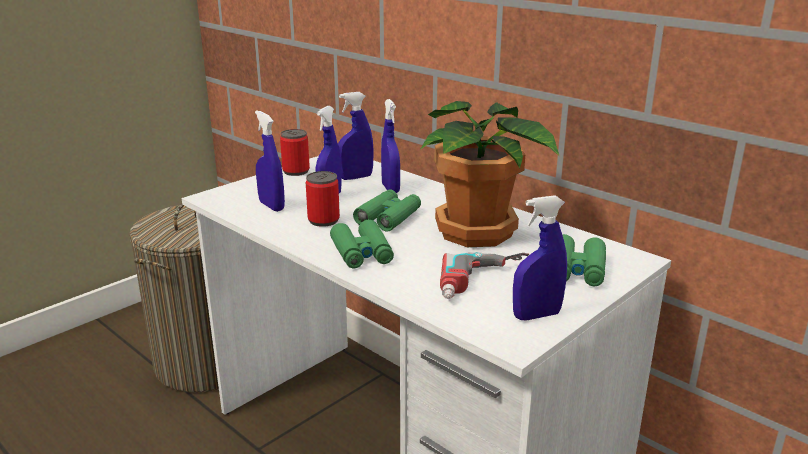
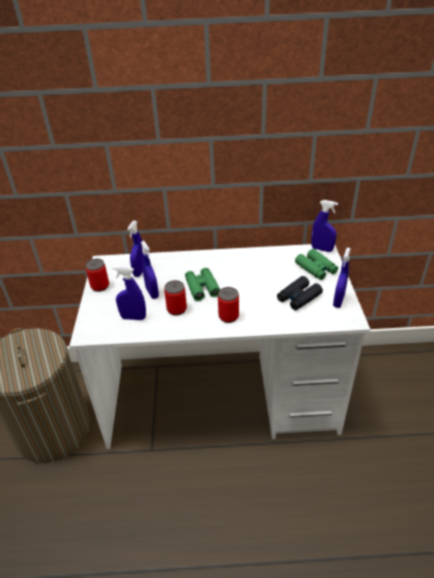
camera: 45 degrees left, 15 degrees up
green binoculars [330,220,394,268] -> can [218,287,239,323]
blue spray bottle [381,99,400,193] -> blue spray bottle moved to [311,200,338,252]
potted plant [420,101,559,247] -> none
power drill [440,252,529,299] -> black binoculars [277,276,323,310]

